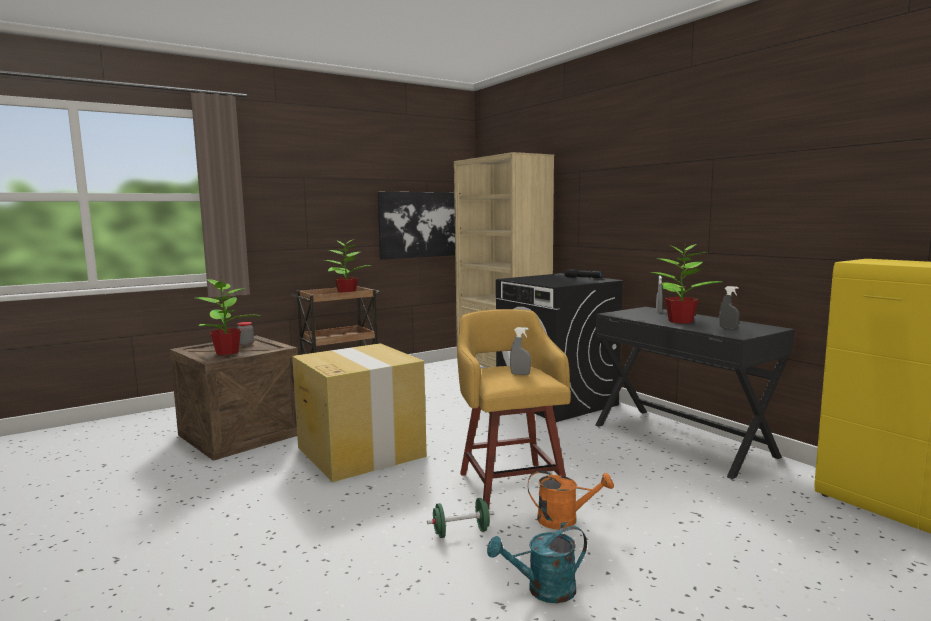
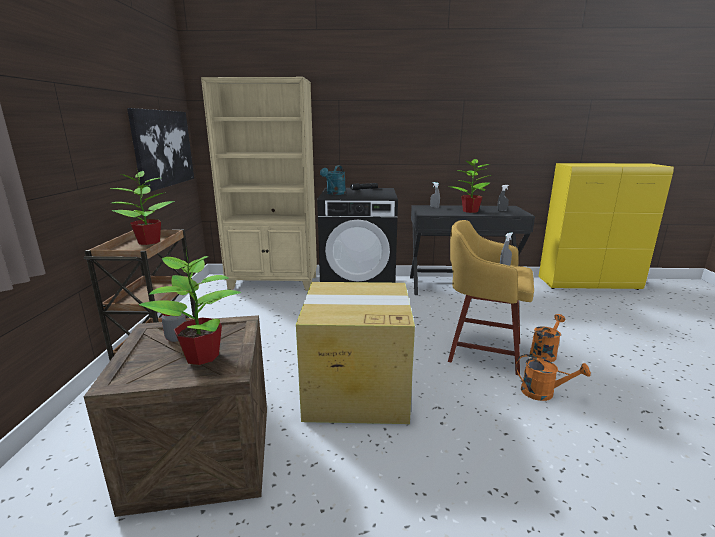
camera: 55 degrees left, 10 degrees up
green dumbbell [427,498,494,538] -> orange watering can [516,354,591,401]
turquoise watering can [487,526,587,603] -> turquoise watering can moved to [320,165,346,195]

